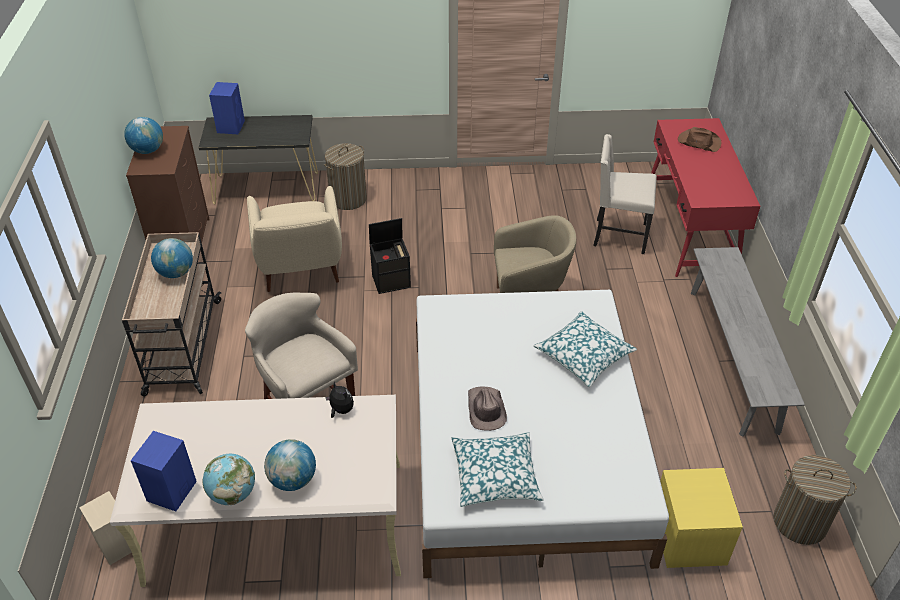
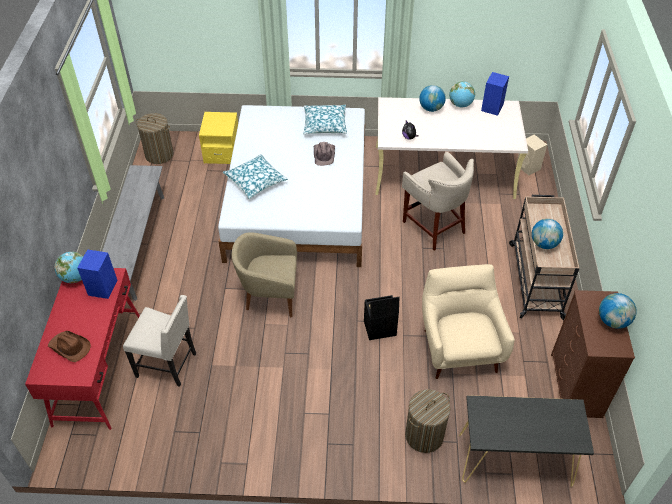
camera: 175 degrees left, 5 degrees up
blue speaker [209,82,245,134] -> blue speaker moved to [77,249,118,299]
none -> globe [54,252,83,283]

